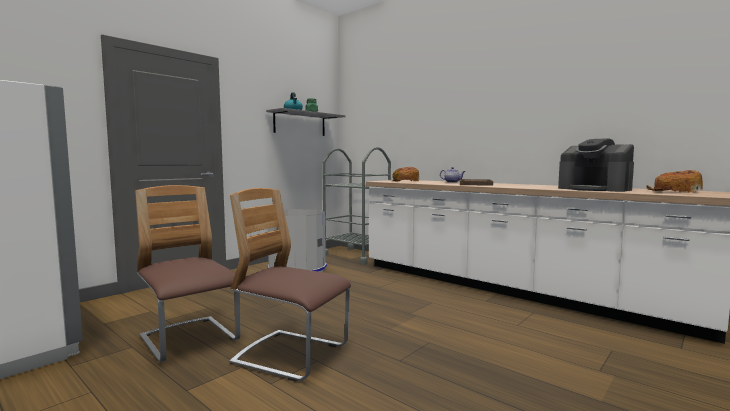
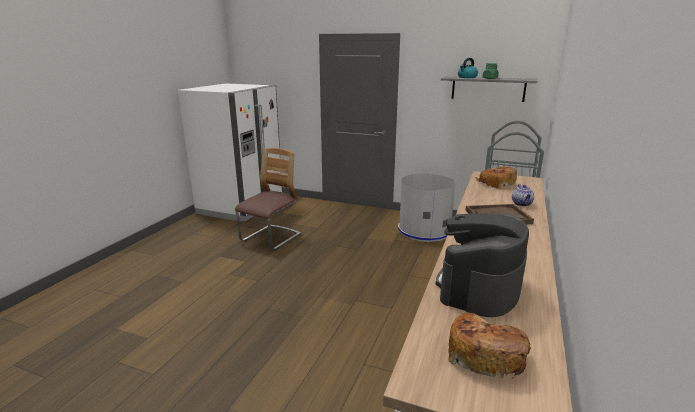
camera: 70 degrees right, 15 degrees up
chair [229,188,351,382] -> none

